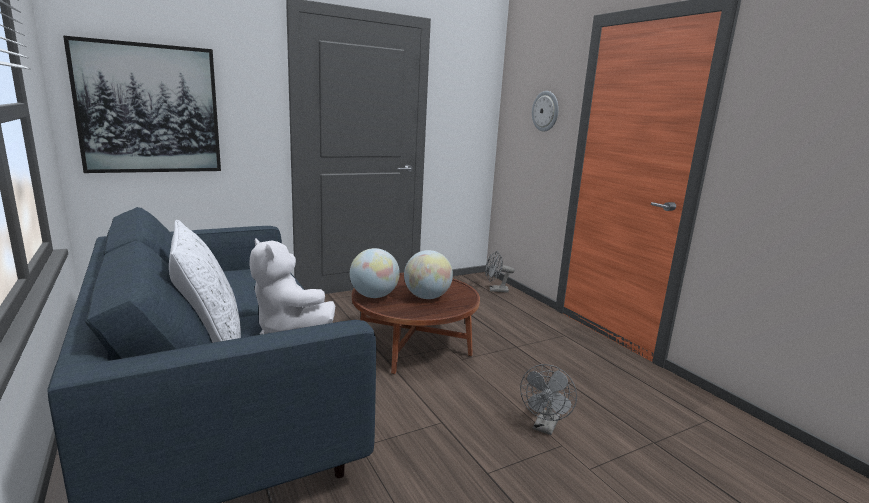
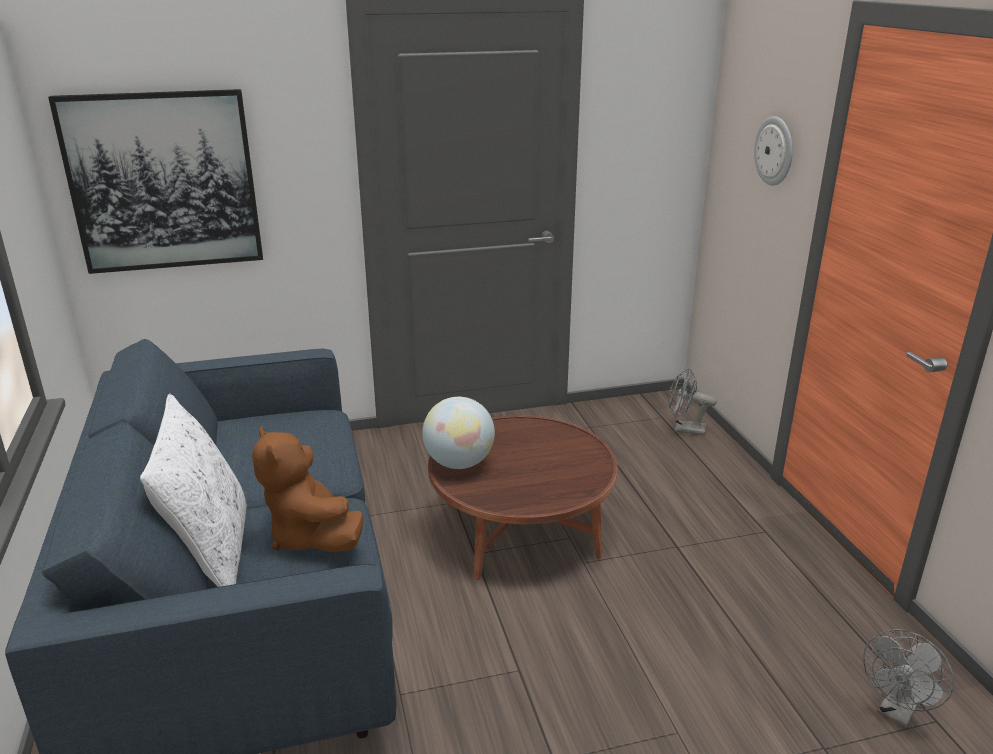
camera: 15 degrees right, 10 degrees up
white plush toy [249,238,335,335] -> brown plush toy [252,426,364,552]
globe [404,250,453,299] -> none
grey fan [520,364,577,435] -> grey fan moved to [863,629,954,727]

